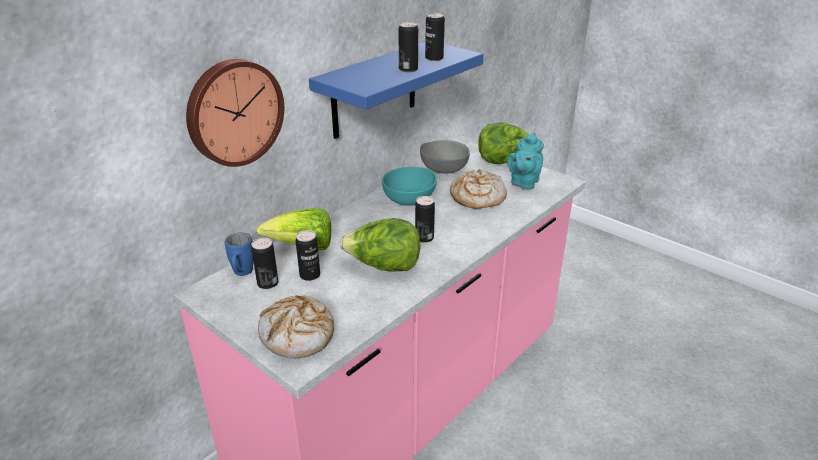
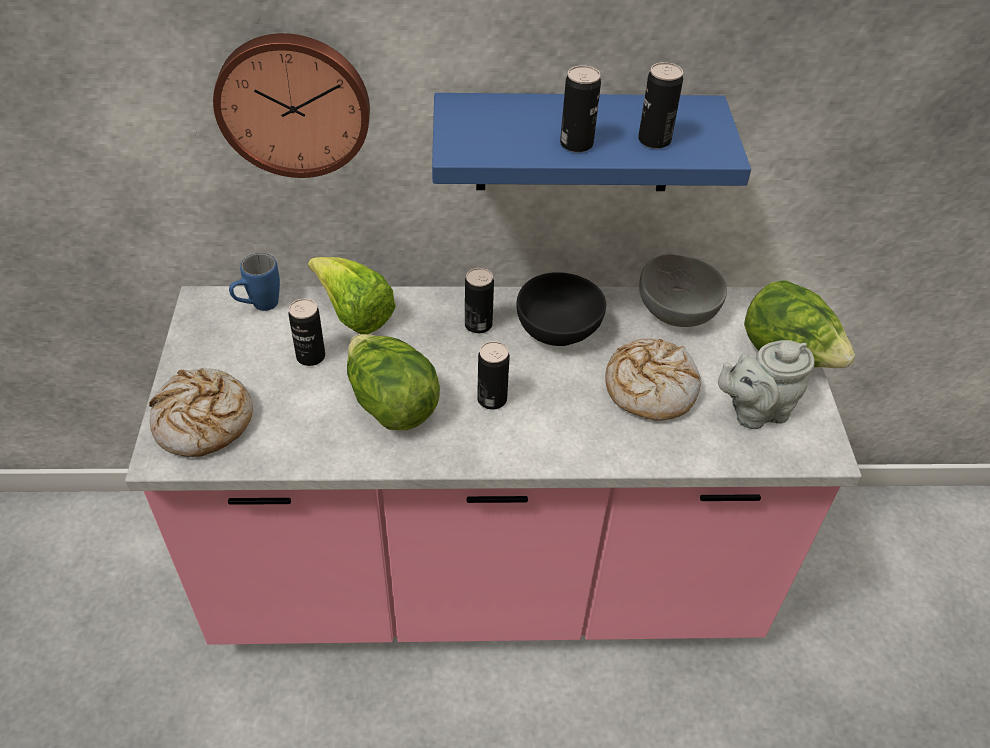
camera: 45 degrees right, 15 degrees up
can [251,238,278,289] -> can moved to [465,268,494,333]
turquoise bowl [382,167,437,206] -> black bowl [516,272,606,346]
turquoise teapot [507,132,544,190] -> grey teapot [718,340,815,429]

